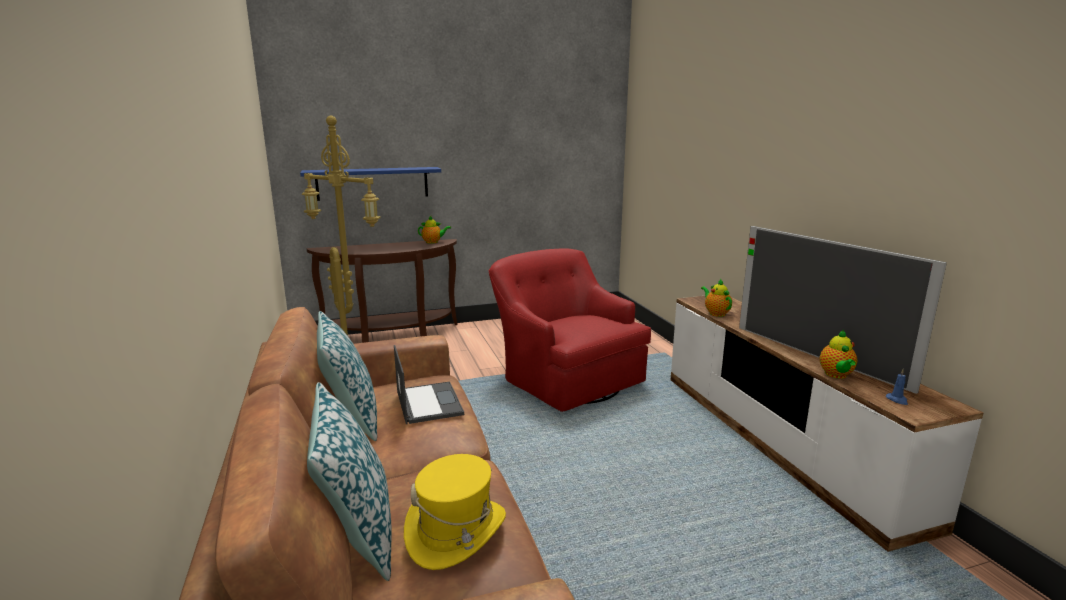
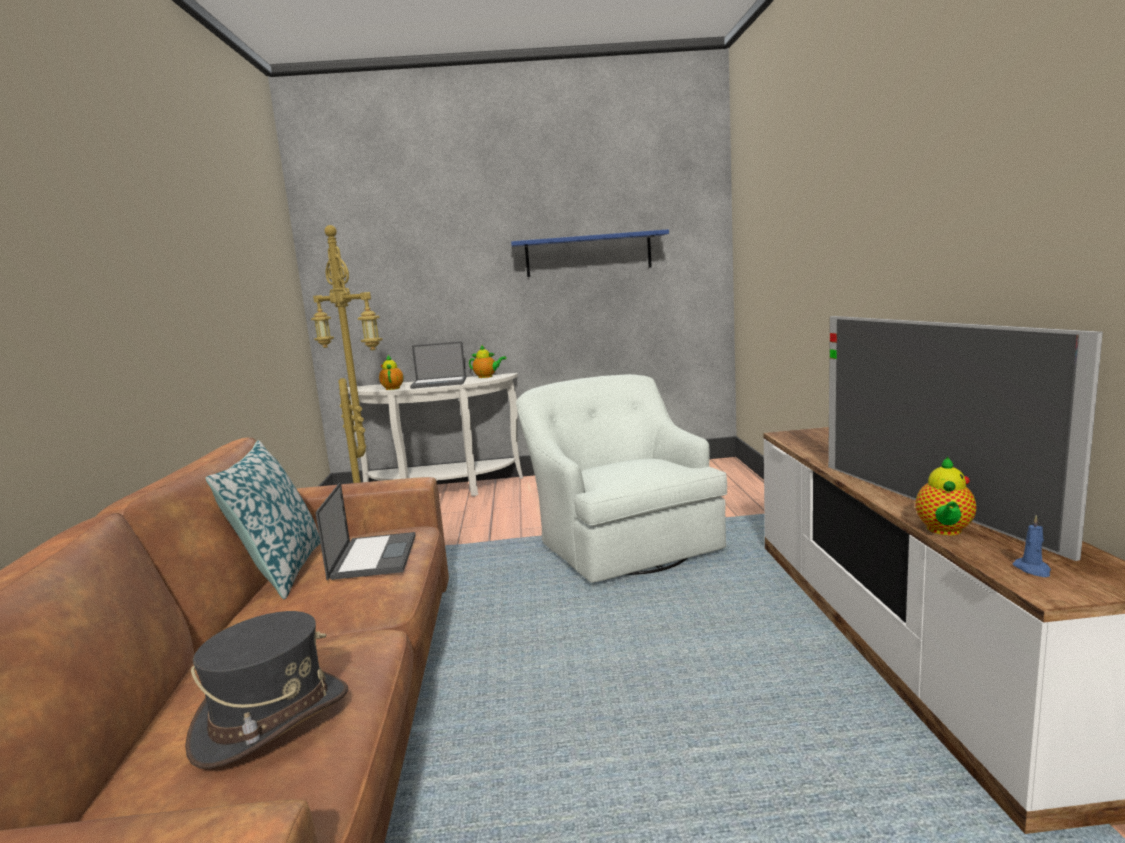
camera: 15 degrees right, 5 degrees down
blue shelf [300,167,441,201] -> blue shelf moved to [511,229,669,277]
brown console table [307,239,457,343] -> white console table [347,373,523,497]
pillow [307,382,392,581] -> none
yellow hat [404,454,506,570] -> grey hat [185,611,348,769]
red armchair [489,248,651,412] -> white armchair [516,374,727,583]
teapot [701,279,732,317] -> teapot moved to [379,355,403,390]
none -> laptop [410,341,466,389]

